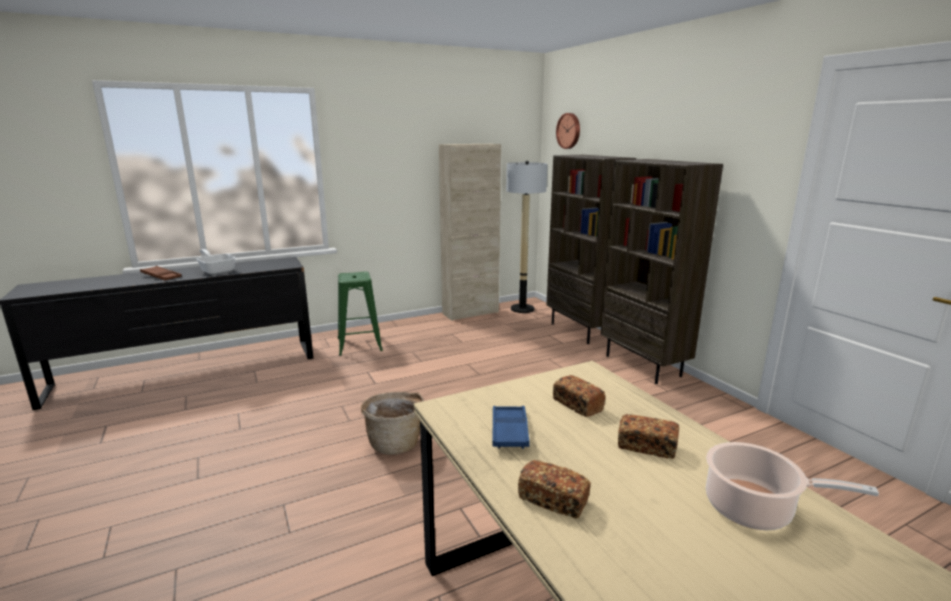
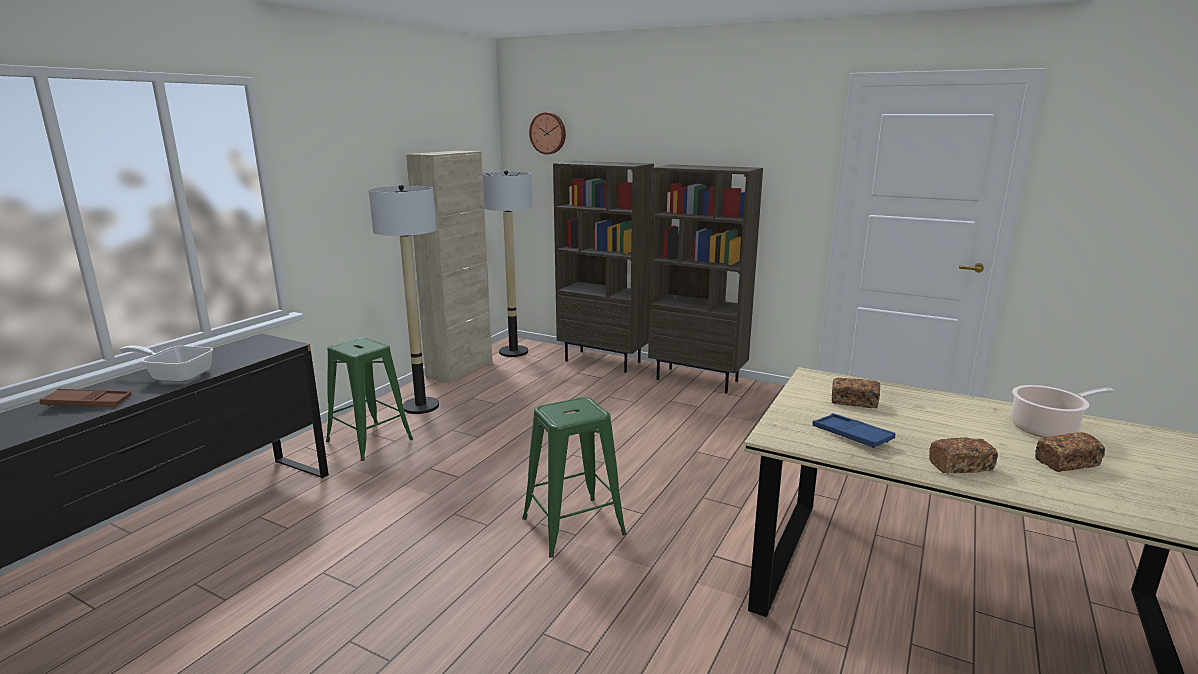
camera: 35 degrees left, 0 degrees up
basket [361,392,424,455] -> green stool [522,397,627,558]
bread [618,414,679,459] -> bread moved to [1035,432,1105,472]
none -> floor lamp [369,185,439,414]

